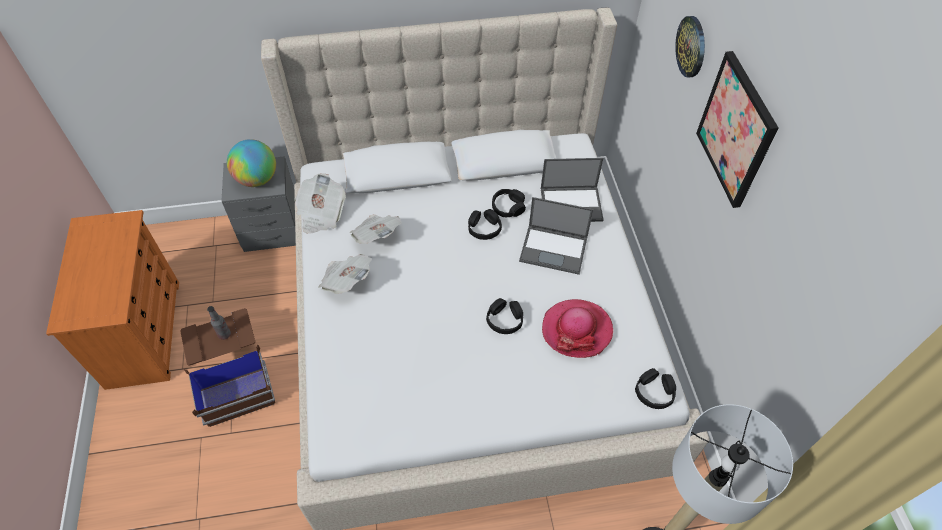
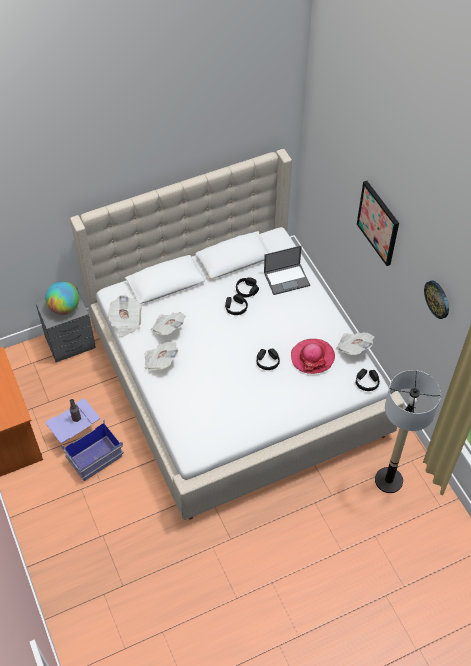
camera: 15 degrees left, 0 degrees up
brown storage box [180,308,275,427] -> blue storage box [45,398,124,481]
laptop [519,197,594,275] -> none
wall clock [675,16,705,78] -> wall clock moved to [424,281,449,319]
none -> newspaper [336,332,374,355]

